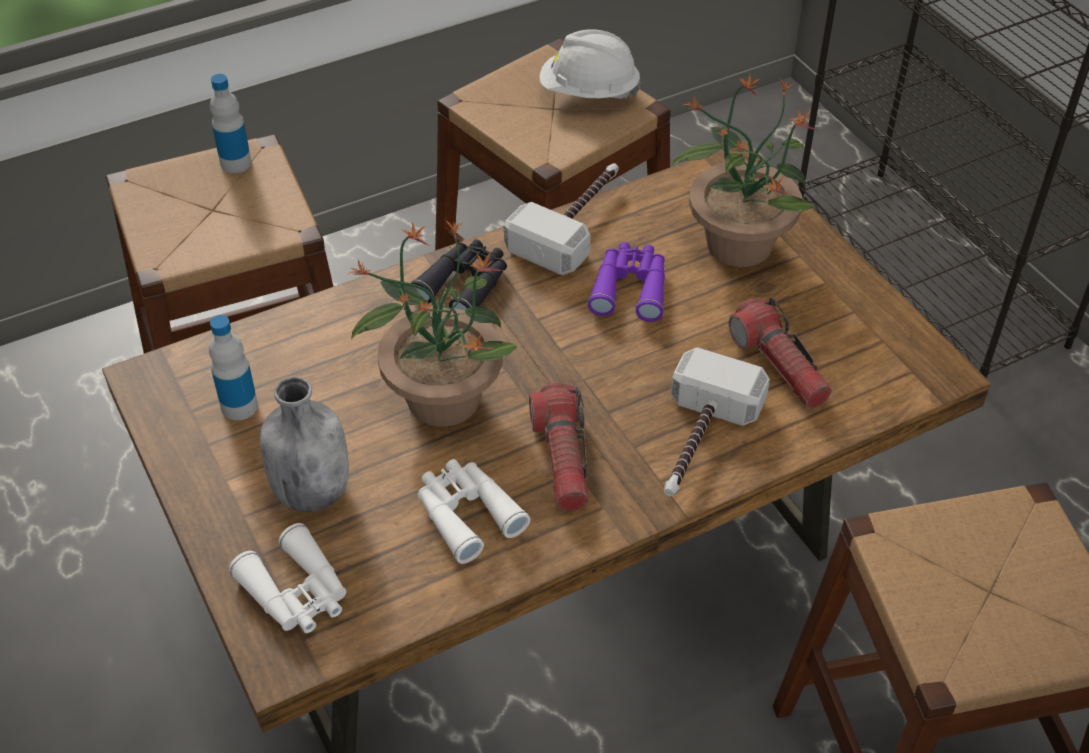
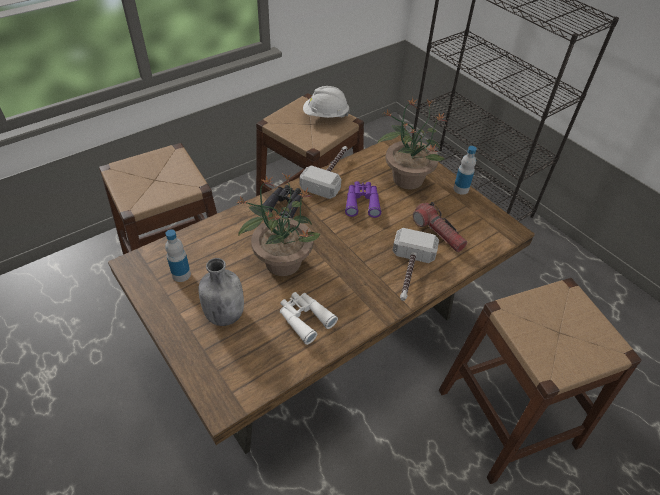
camera: 10 degrees left, 0 degrees up
bottle [210,74,252,173] -> bottle moved to [453,146,477,195]
white binoculars [229,523,347,633] -> none
flashlight [529,383,589,511] -> none

